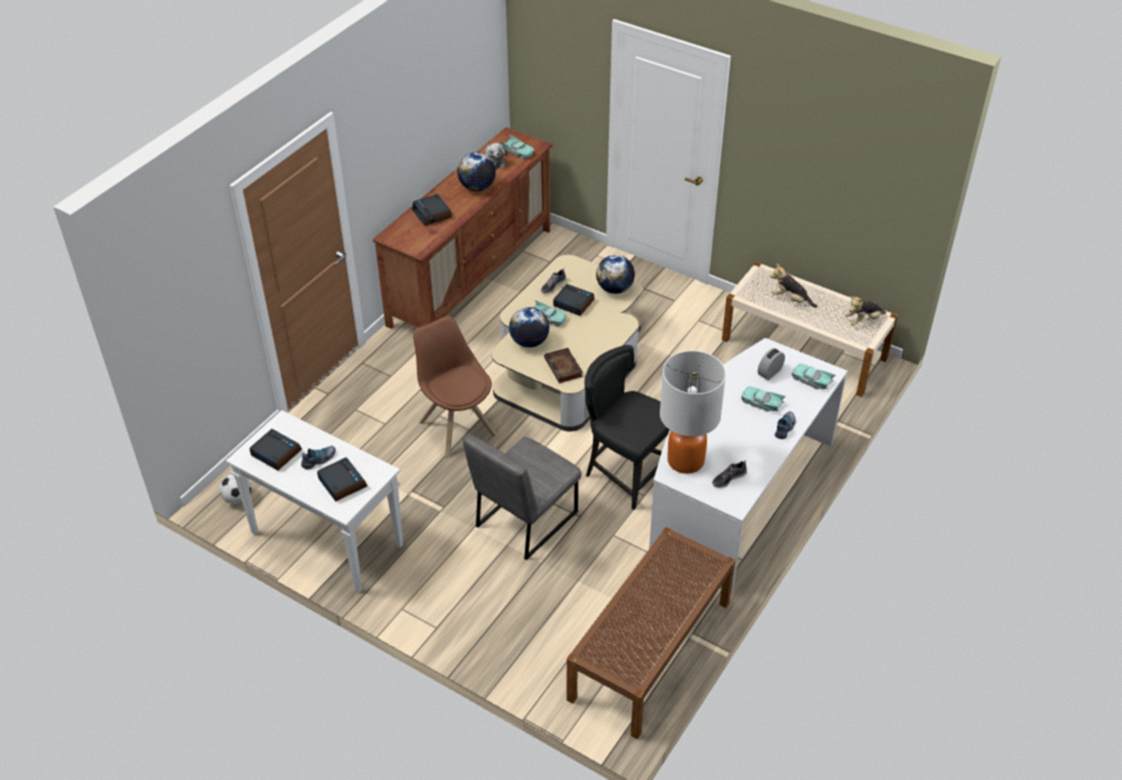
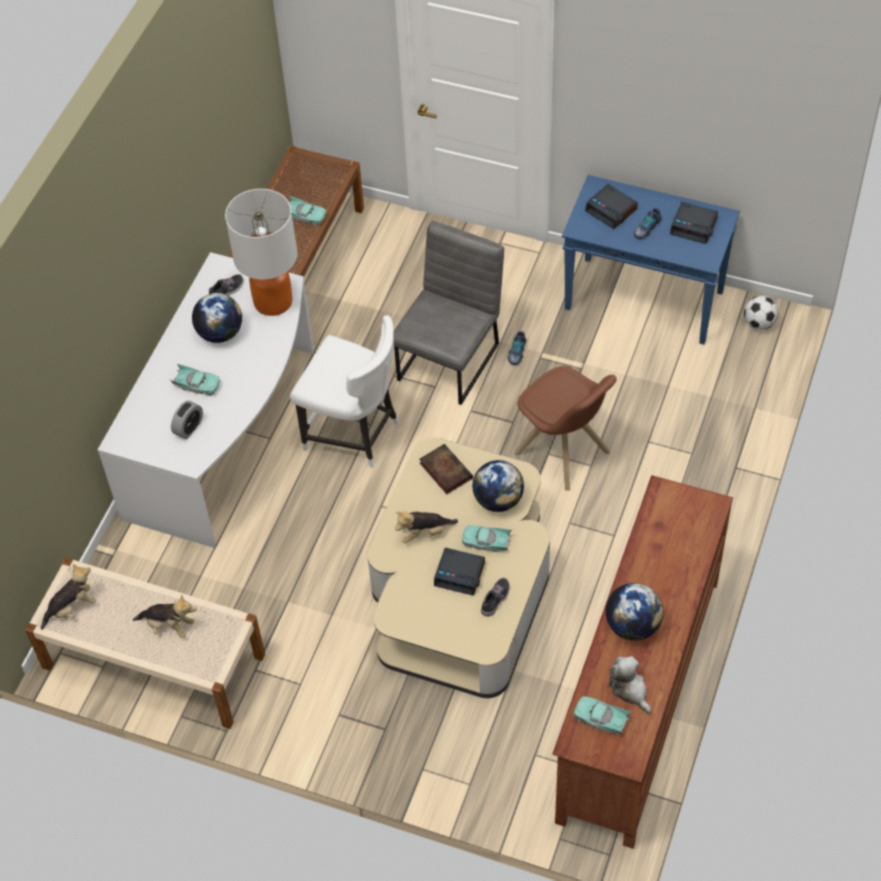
camera: 170 degrees right, 10 degrees up
white console table [226,410,403,592] -> blue console table [562,175,740,345]
alarm clock [412,194,452,226] -> none
black chair [584,345,670,510] -> white chair [290,315,399,468]
globe [596,255,635,294] -> globe moved to [192,293,242,343]
shoe [775,412,796,439] -> shoe moved to [507,331,526,365]
turquoise toy car [792,364,835,389] -> turquoise toy car moved to [289,196,326,226]
none -> plush toy [395,511,458,543]

